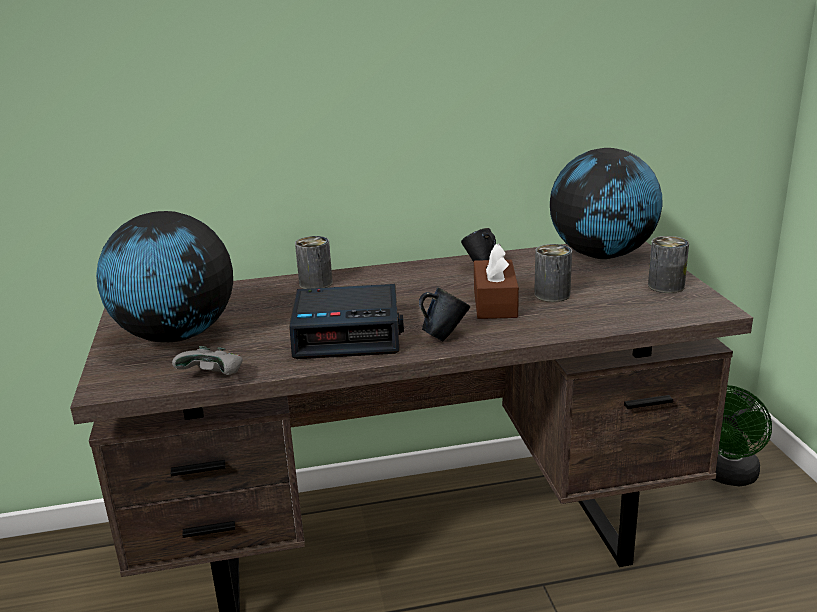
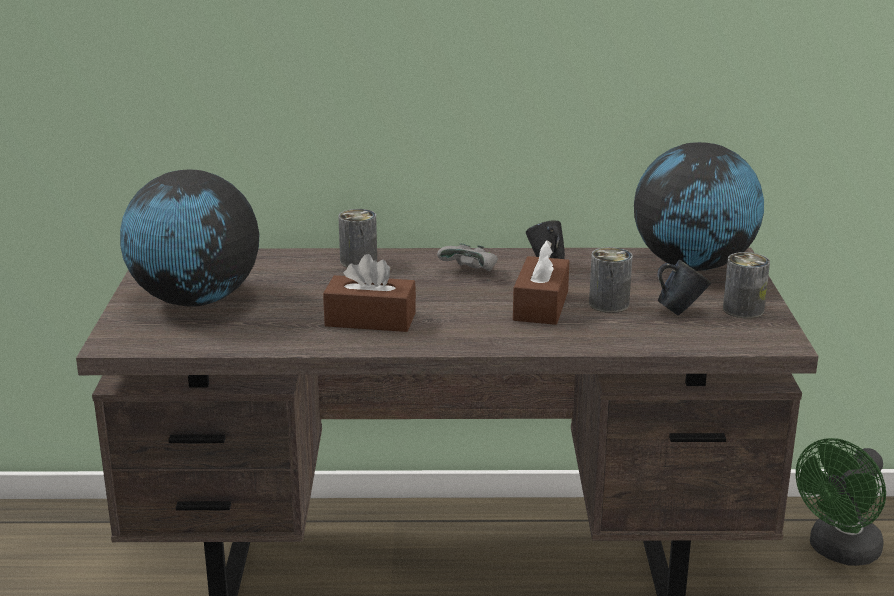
camera: 10 degrees right, 0 degrees up
grey game controller [172,346,243,375] -> grey game controller moved to [437,243,498,271]
alarm clock [289,284,404,359] -> brown tissue box [323,254,416,332]
blue mug [419,288,470,341] -> blue mug moved to [657,260,711,316]

